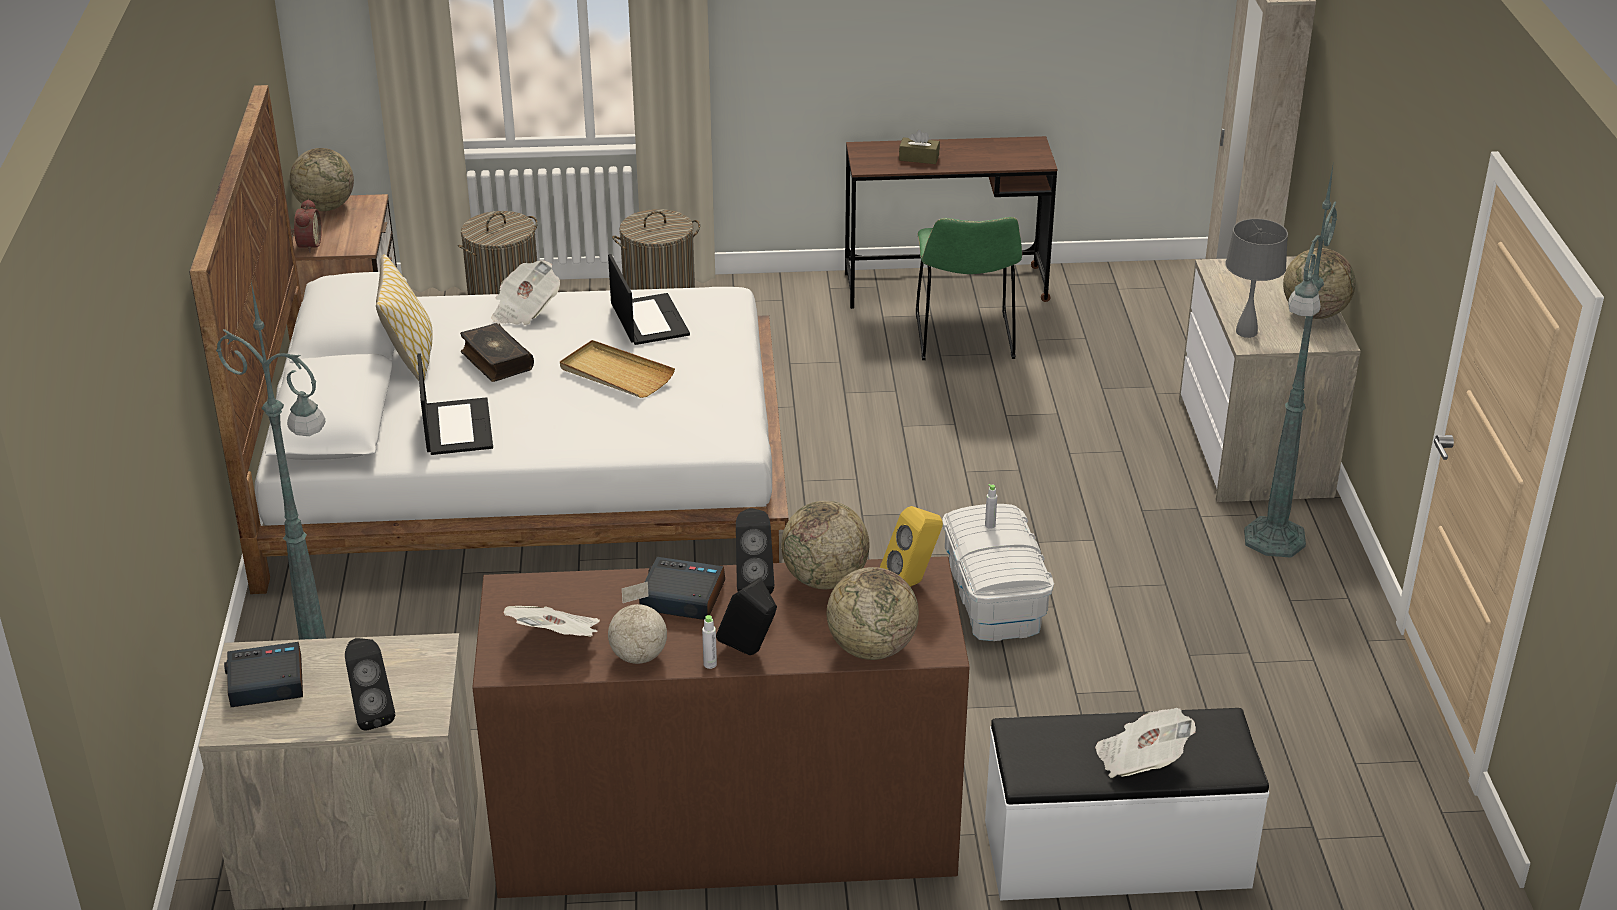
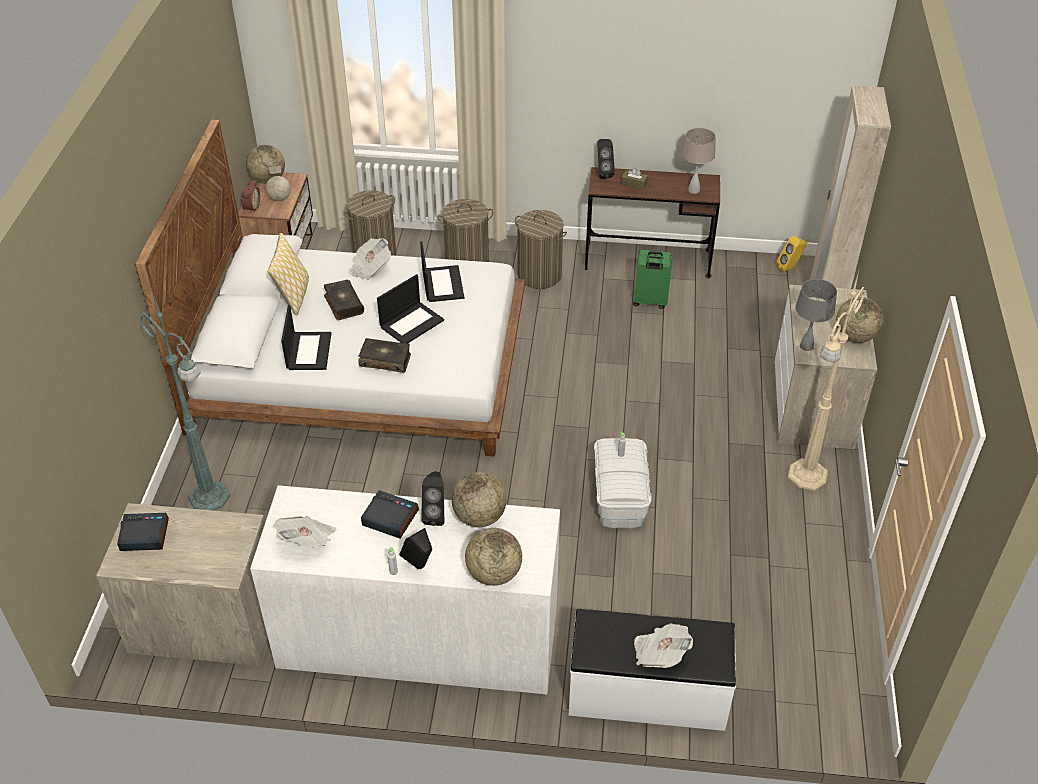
camera: 10 degrees right, 10 degrees up
black speaker [345,638,395,730] -> black speaker moved to [597,139,615,179]
brown dresser [472,556,970,898] -> white dresser [250,485,560,694]
beige tray [560,340,675,398] -> laptop [377,274,444,343]
globe [608,582,667,664] -> globe moved to [265,166,291,201]
yellow speaker [880,506,943,587] -> yellow speaker moved to [776,236,807,272]
green chair [916,217,1022,360] -> green suitcase [633,250,673,309]
green floor lamp [1244,161,1337,558] -> beige floor lamp [788,271,865,491]
none -> book [358,338,411,373]
none -> laundry basket [515,210,567,289]
none -> beige table lamp [682,128,716,194]

